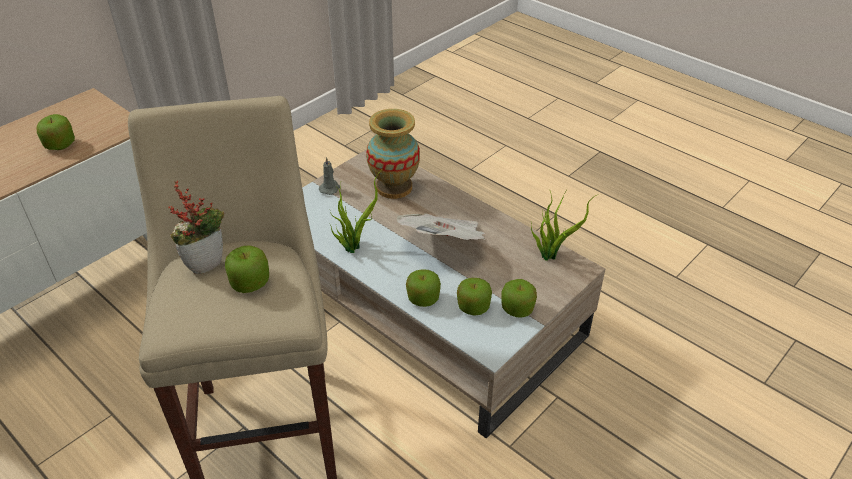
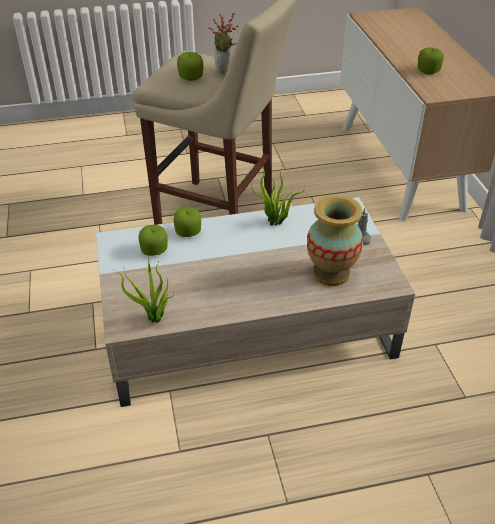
camera: 125 degrees right, 0 degrees up
newspaper [396,213,486,240] -> none
apple [502,279,537,318] -> none

